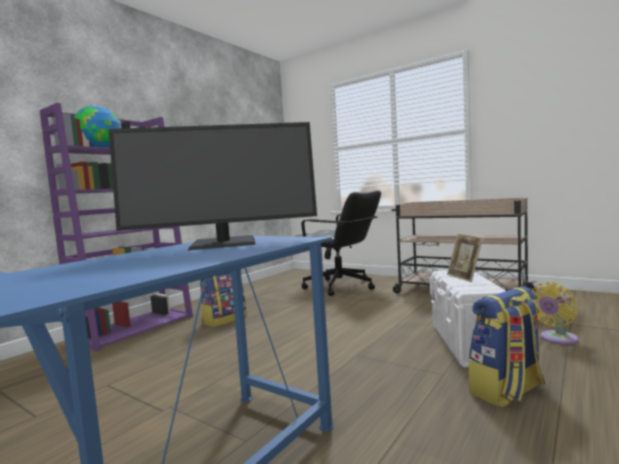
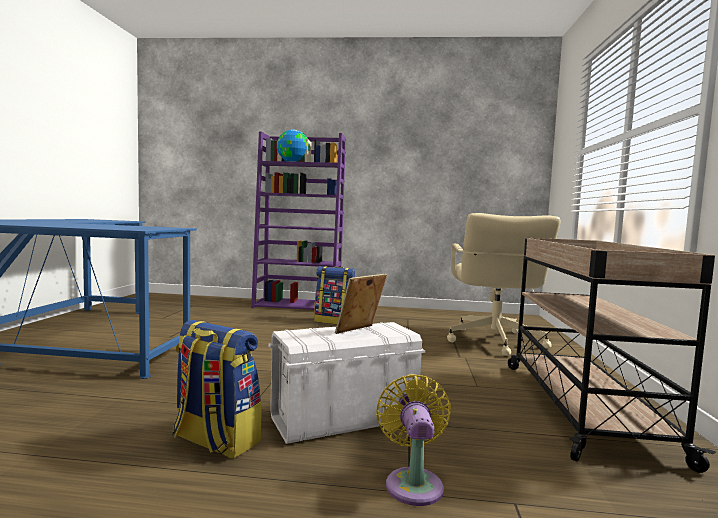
camera: 60 degrees right, 0 degrees up
monitor [109,122,317,251] -> none
black office chair [296,190,381,296] -> beige office chair [447,213,560,356]
yellow fan [532,282,579,345] -> yellow fan turned 60 degrees clockwise [376,374,451,506]

